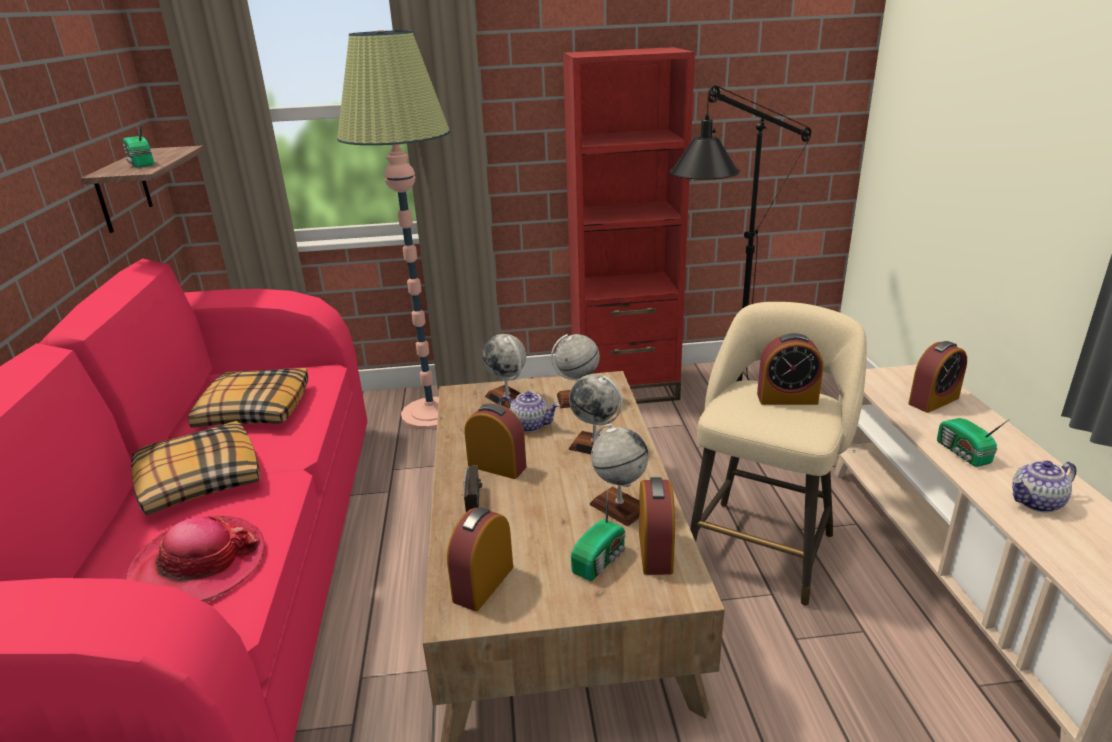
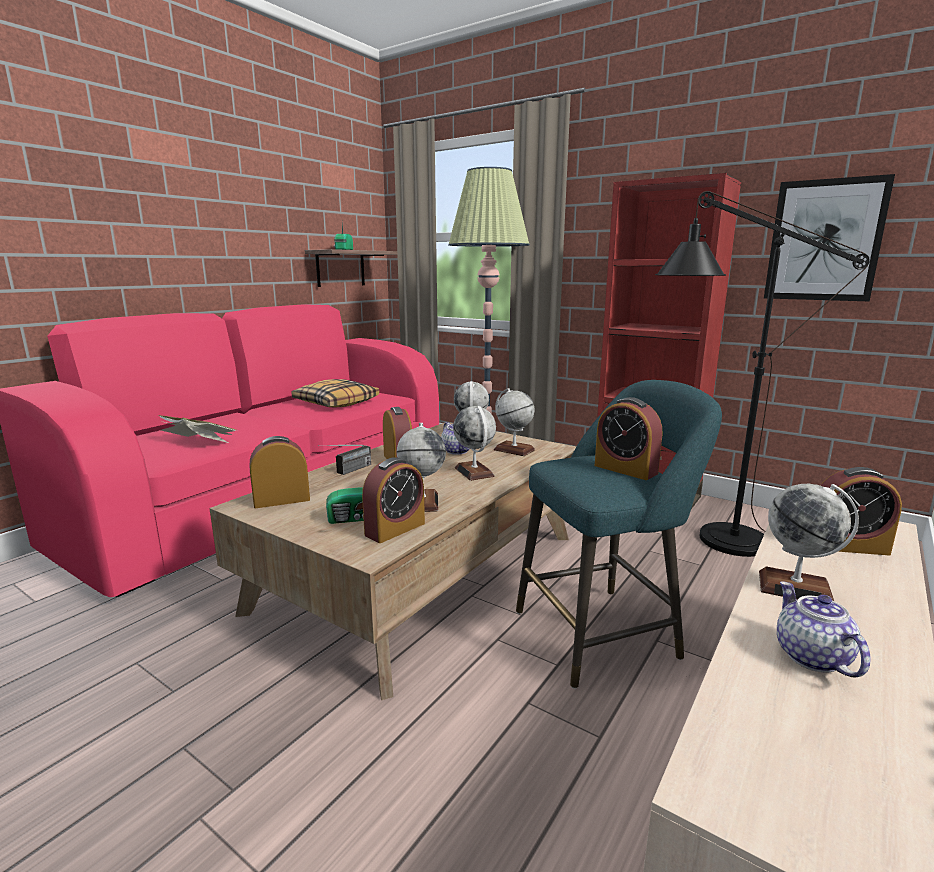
camera: 40 degrees right, 10 degrees down
hat [126,516,265,602] -> book [158,415,236,443]
pillow [131,421,260,515] -> none
beige stool [690,302,867,606] -> turquoise stool [516,380,722,689]
radio [937,418,1010,467] -> globe [759,484,859,601]
teapot [1012,461,1076,512] -> teapot turned 60 degrees clockwise [777,582,870,677]
none -> picture [764,174,895,301]

